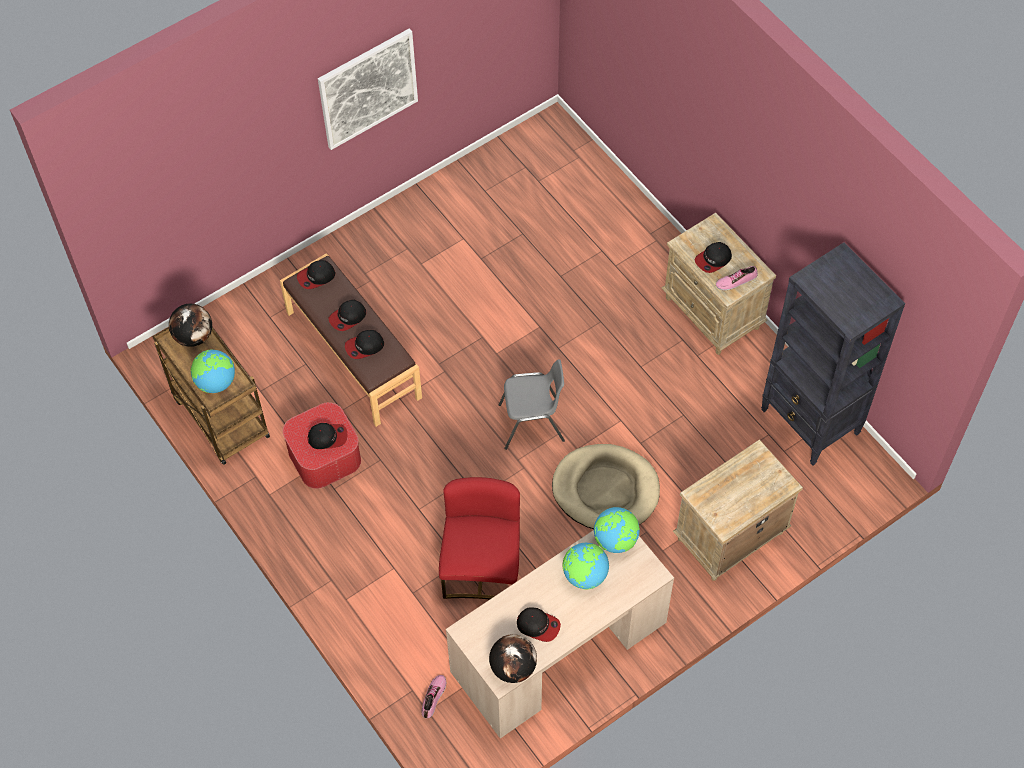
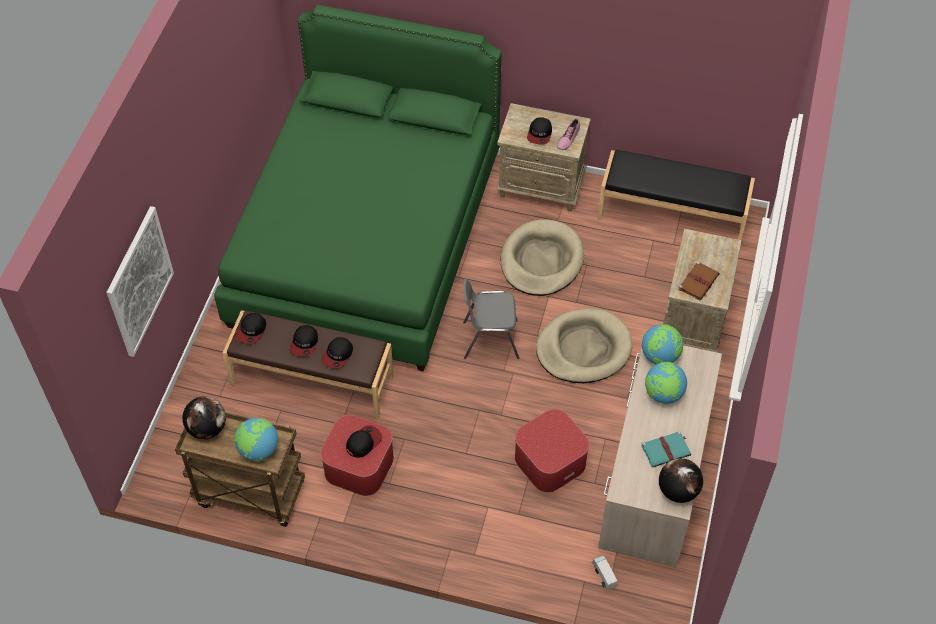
camera: 40 degrees left, 5 degrees down
picture [318,28,418,150] -> picture moved to [106,206,174,357]
shoe [422,675,446,718] -> toy truck [593,555,618,590]
red chair [439,477,520,600] -> ottoman [515,409,590,493]
grey chair [499,359,565,450] -> grey chair turned 135 degrees counterclockwise [463,278,519,359]
cap [517,608,561,642] -> turquoise book [641,431,691,467]
black bookcase [761,242,905,466] -> black bench [597,150,755,240]
none -> green bed [214,5,502,372]
none -> beige dog bed [501,219,584,296]
none -> brown book [678,261,720,301]

